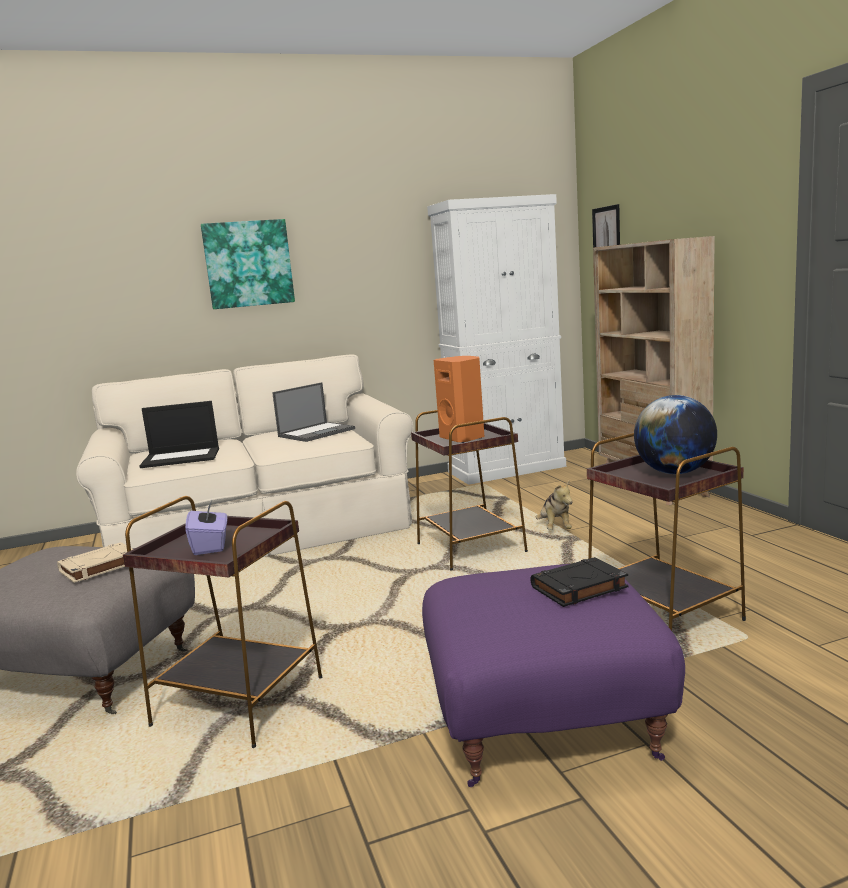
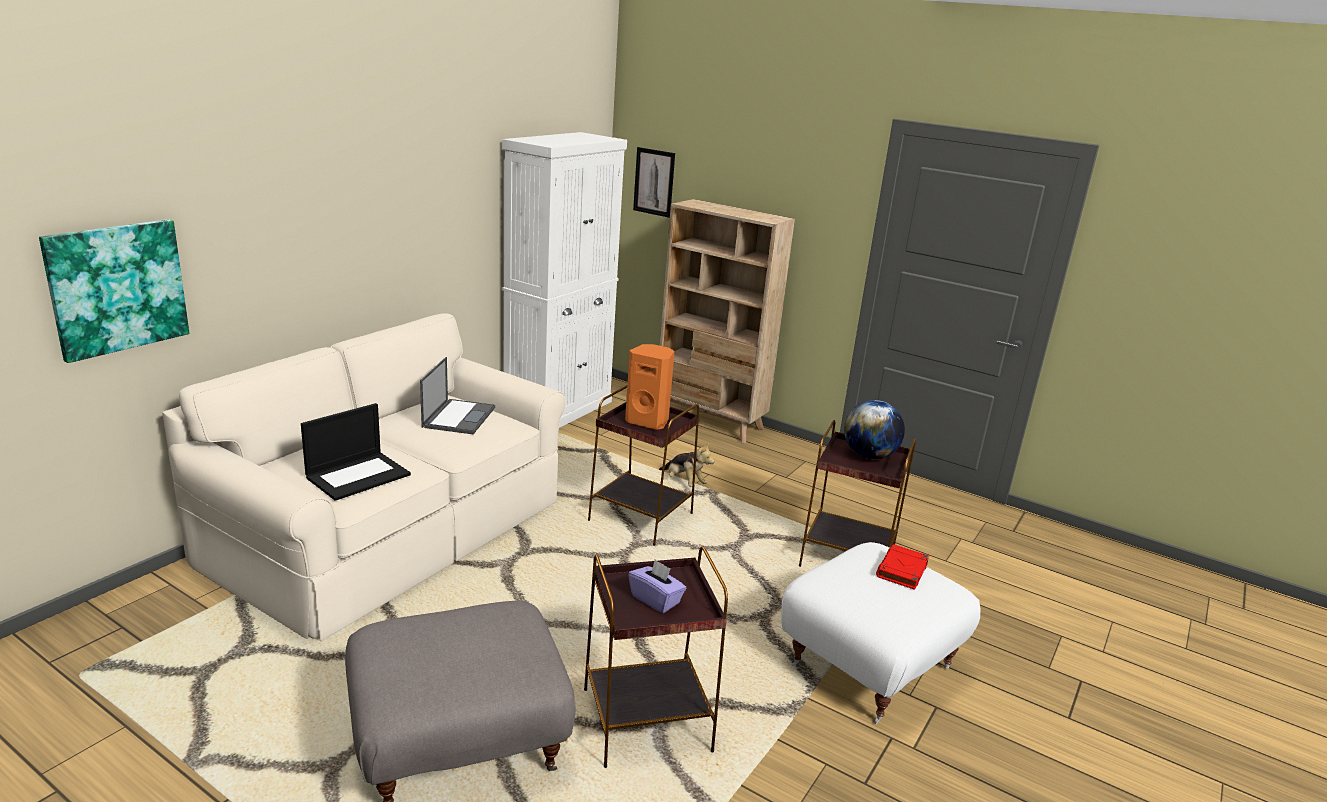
camera: 40 degrees left, 10 degrees up
beige book [57,542,133,583] -> none
picture [201,219,295,309] -> picture moved to [39,219,189,363]
purple ottoman [422,564,685,787] -> white ottoman [781,542,981,724]
black book [531,557,629,607] -> red book [876,544,929,590]

